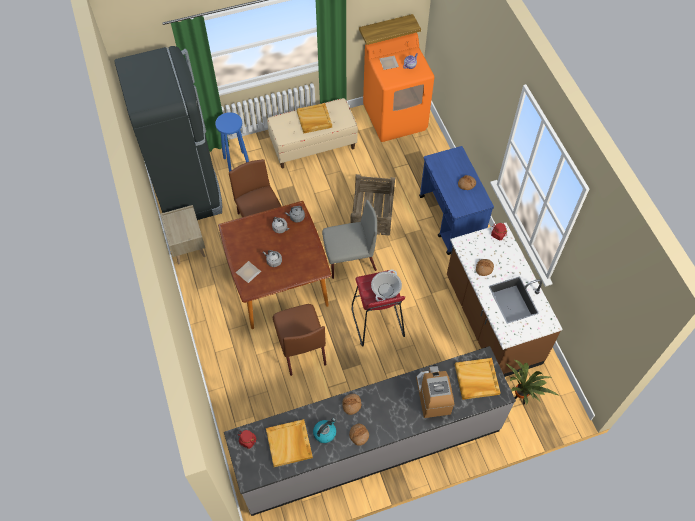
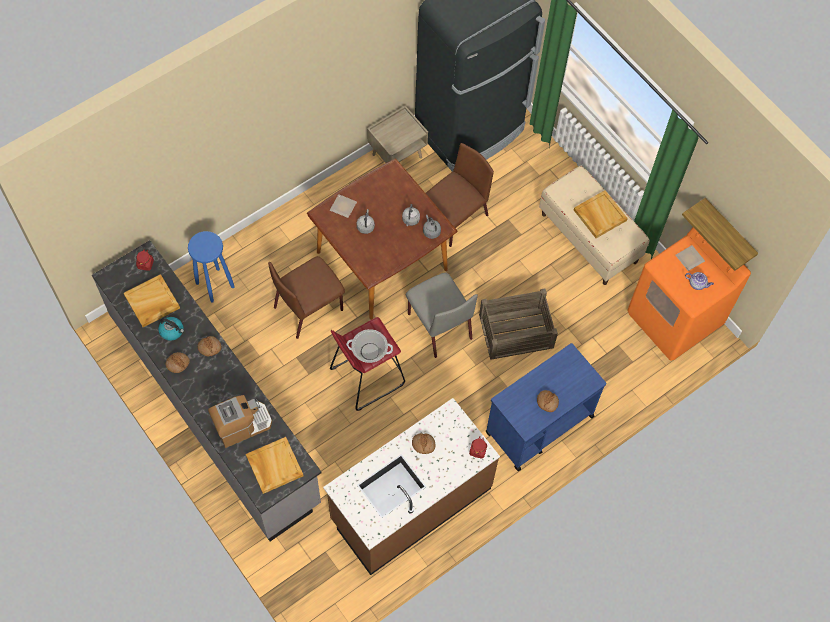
camera: 70 degrees right, 5 degrees up
blue stool [215,112,249,172] -> blue stool moved to [188,231,235,303]
potted plant [505,359,558,405] -> none

